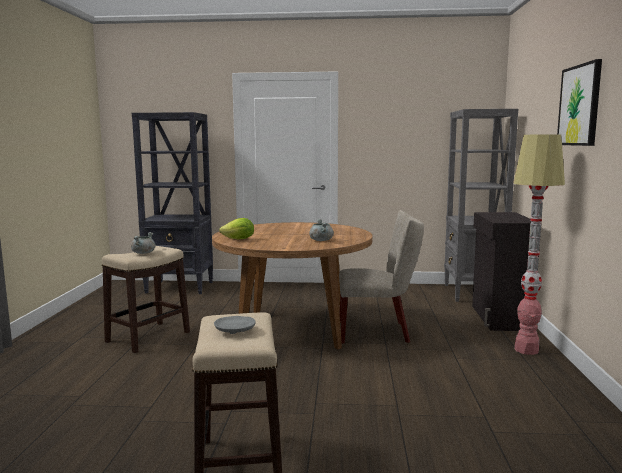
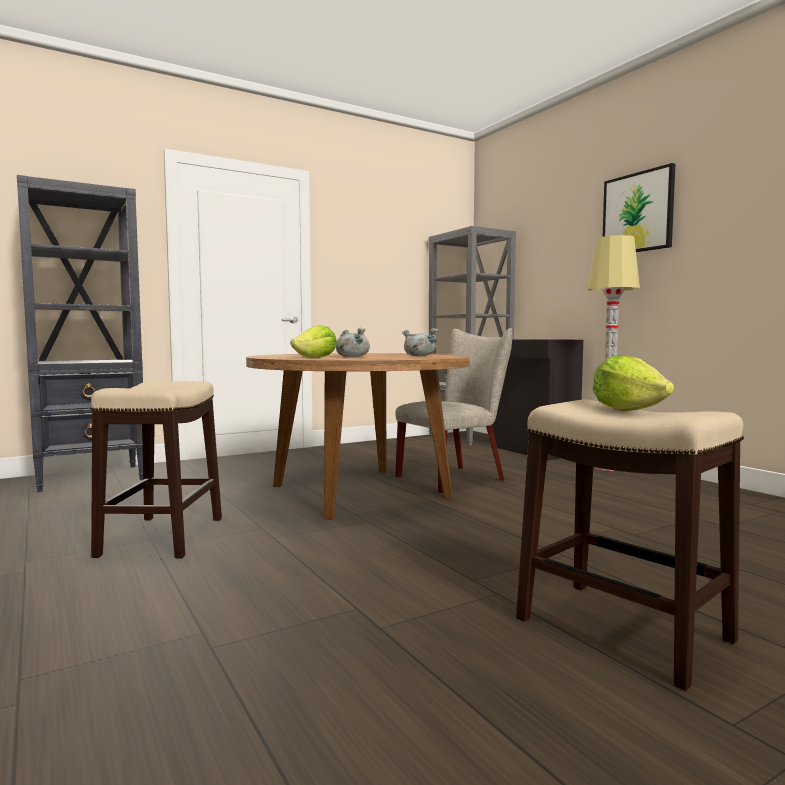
camera: 35 degrees left, 5 degrees down
grey cooking pot [131,232,156,254] -> grey cooking pot moved to [336,328,370,357]
grey plate [214,316,256,334] -> lettuce [592,355,674,411]

